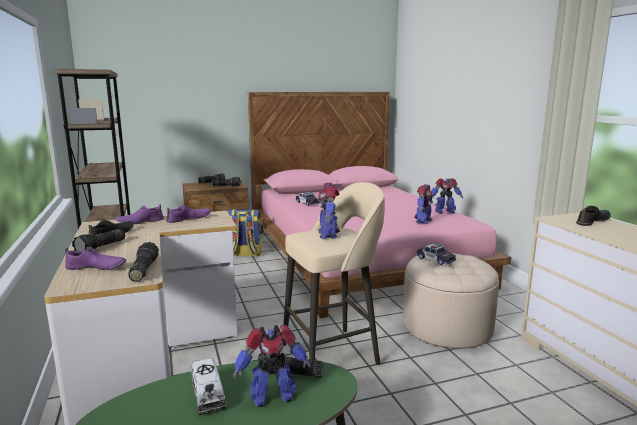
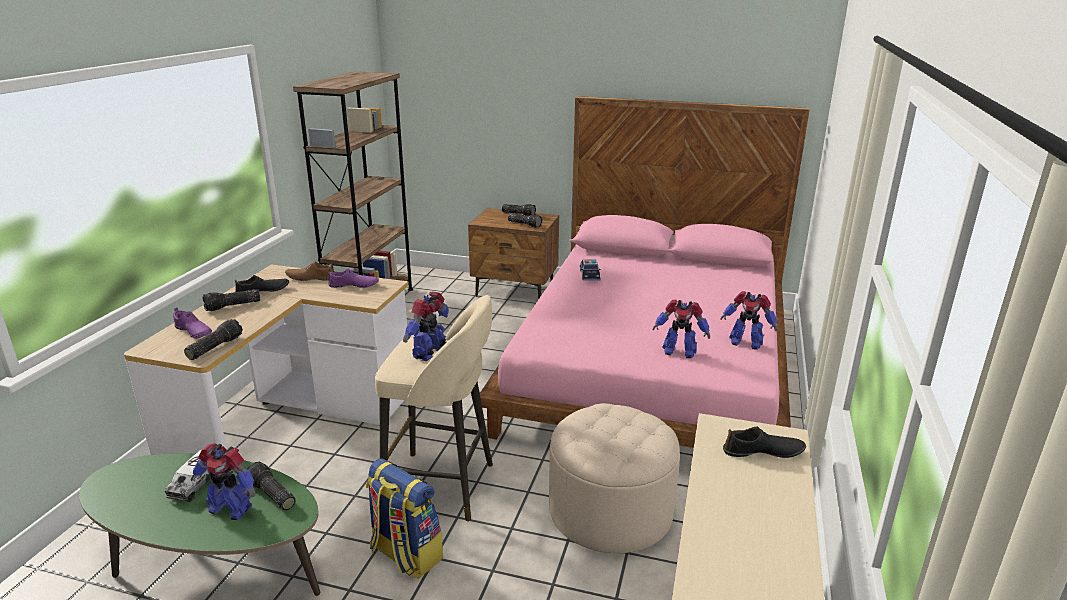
camera: 35 degrees right, 10 degrees up
purple shoe [115,204,164,224] -> brown shoe [285,261,334,281]
backpack [227,209,262,256] -> backpack moved to [366,459,443,579]
toy robot [414,184,433,224] -> toy robot turned 45 degrees clockwise [653,299,710,358]
toy car [416,244,456,265] -> none

